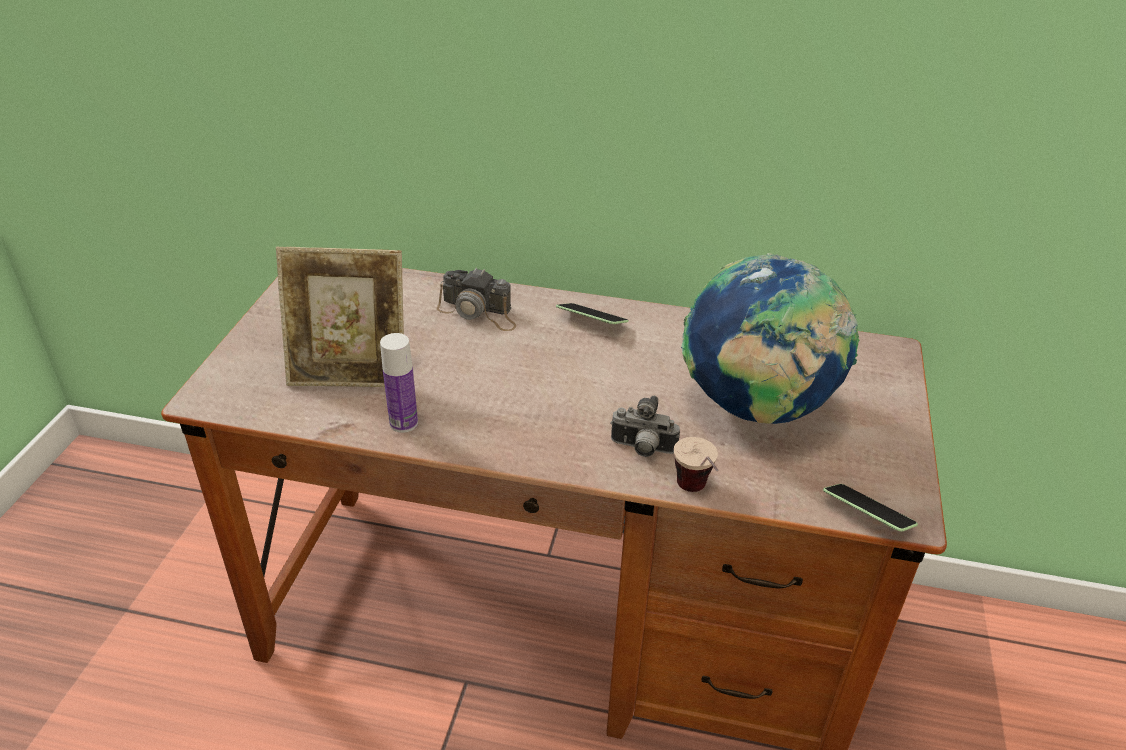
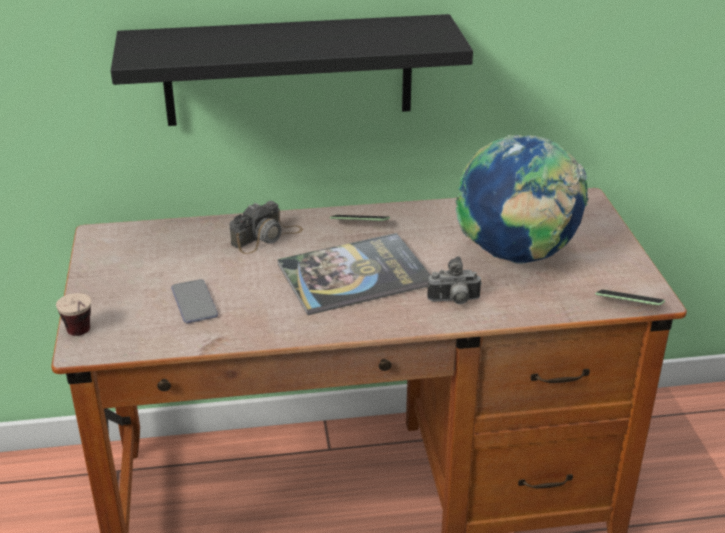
camera: 20 degrees left, 5 degrees down
picture frame [276,247,404,387] -> phone [171,279,218,323]
bottle [380,333,418,433] -> none
camera [437,268,516,331] -> camera turned 45 degrees counterclockwise [230,201,303,254]
cup [674,437,718,492] -> cup moved to [56,293,91,336]
none -> black shelf [111,14,473,126]
none -> book [278,233,430,315]

